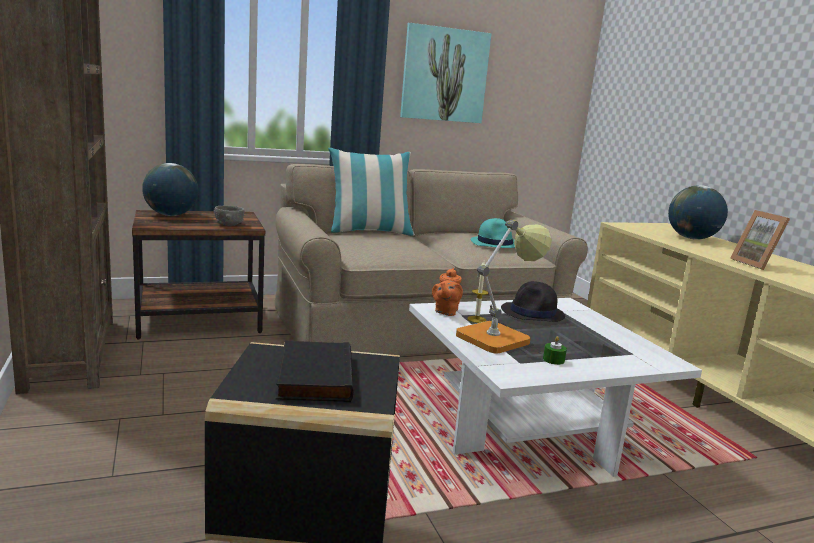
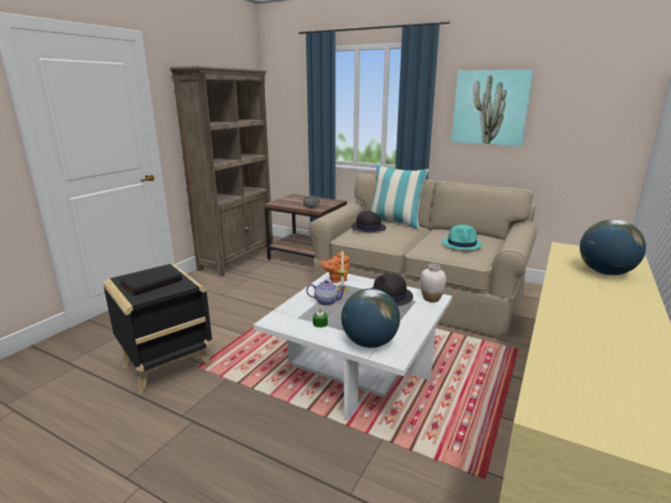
camera: 50 degrees right, 5 degrees up
globe [142,163,198,216] -> globe moved to [341,288,400,348]
table lamp [456,220,552,354] -> teapot [306,280,347,306]
picture frame [730,210,790,270] -> none
none -> black hat [351,210,386,232]
none -> white vase [420,264,446,302]

